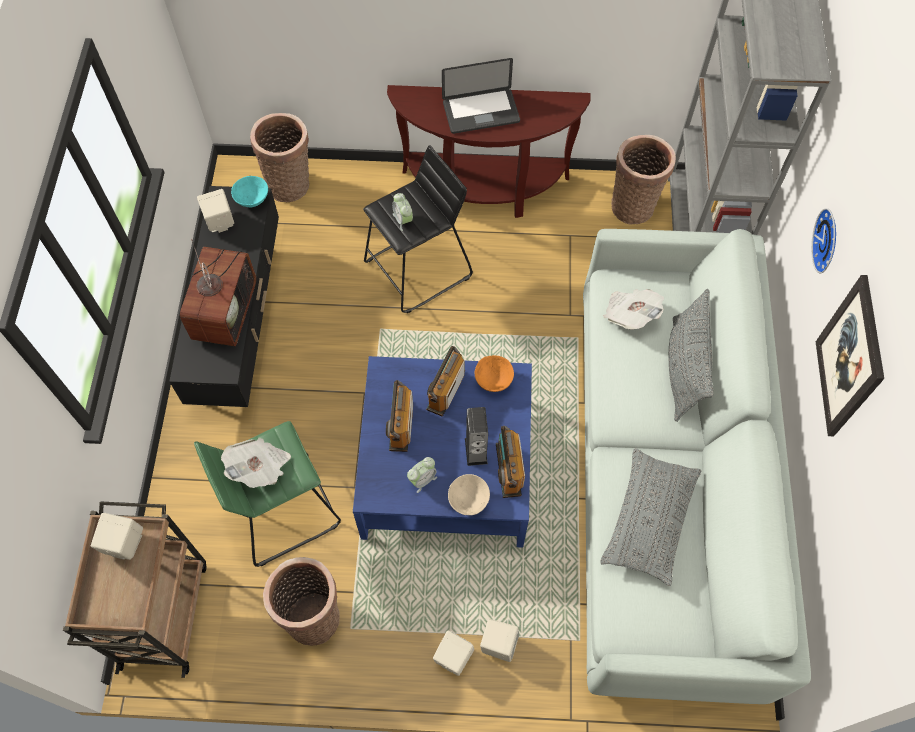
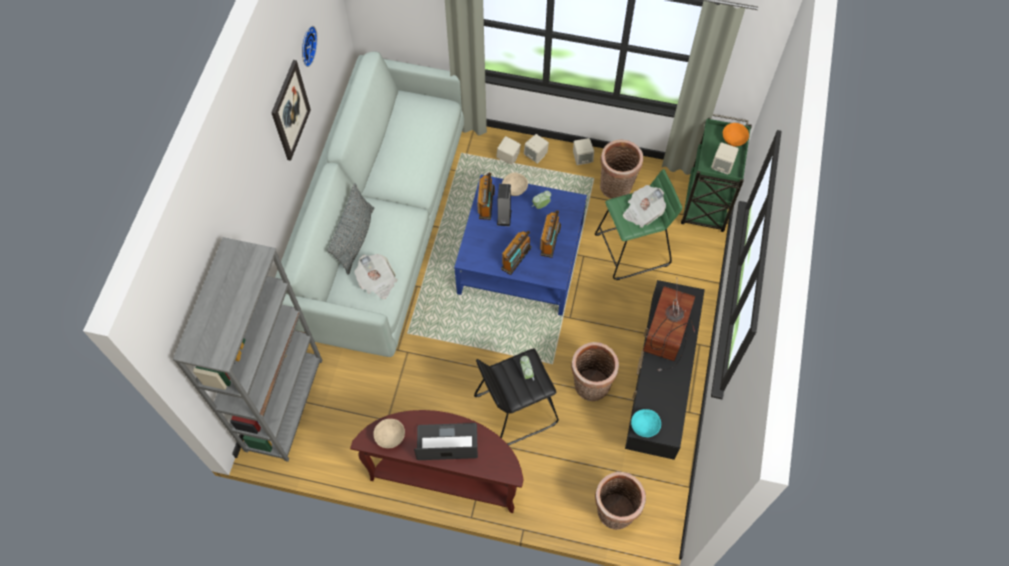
camera: 170 degrees left, 0 degrees up
brown cart [63,502,207,678] -> green cart [681,114,752,232]
beige speaker [197,189,234,233] -> beige speaker moved to [573,138,594,165]
orange bowl [475,355,514,392] -> orange bowl moved to [723,123,749,147]
grey pillow [600,448,701,586] -> none
basket [611,135,676,224] -> basket moved to [571,342,619,401]
wall clock [811,208,836,273] -> wall clock moved to [302,26,318,67]
none -> beige bowl [374,419,405,448]

